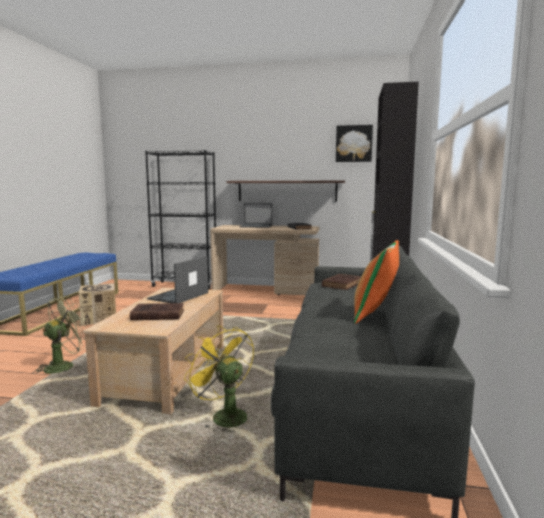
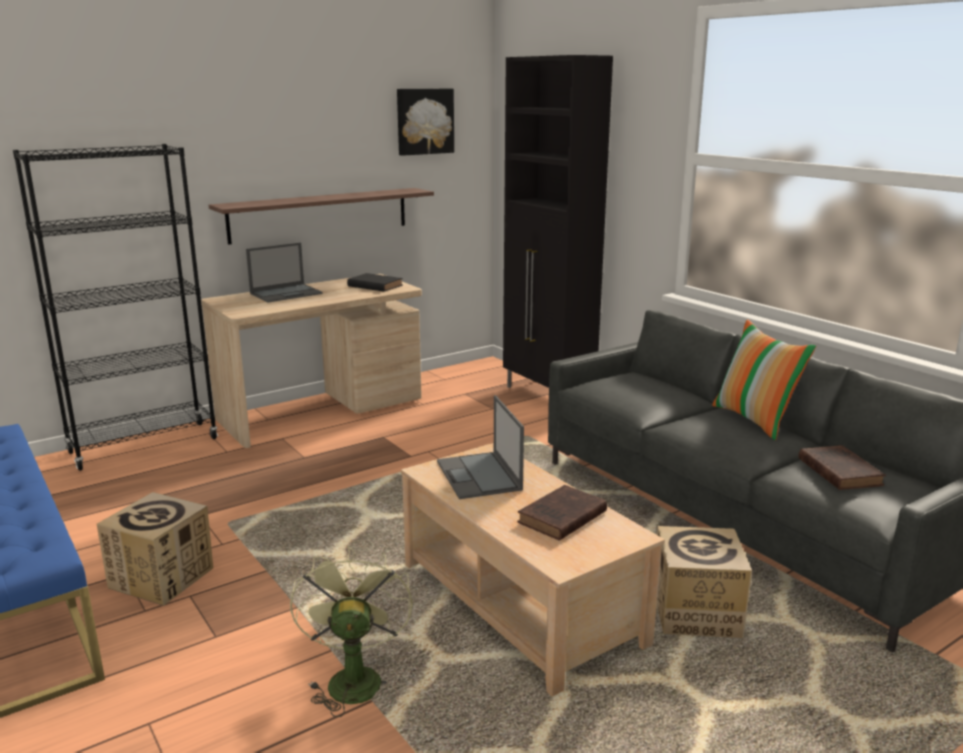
camera: 45 degrees left, 10 degrees up
yellow fan [184,325,254,433] -> cardboard box [657,526,752,638]
brown book [322,274,361,290] -> brown book moved to [799,445,886,490]

